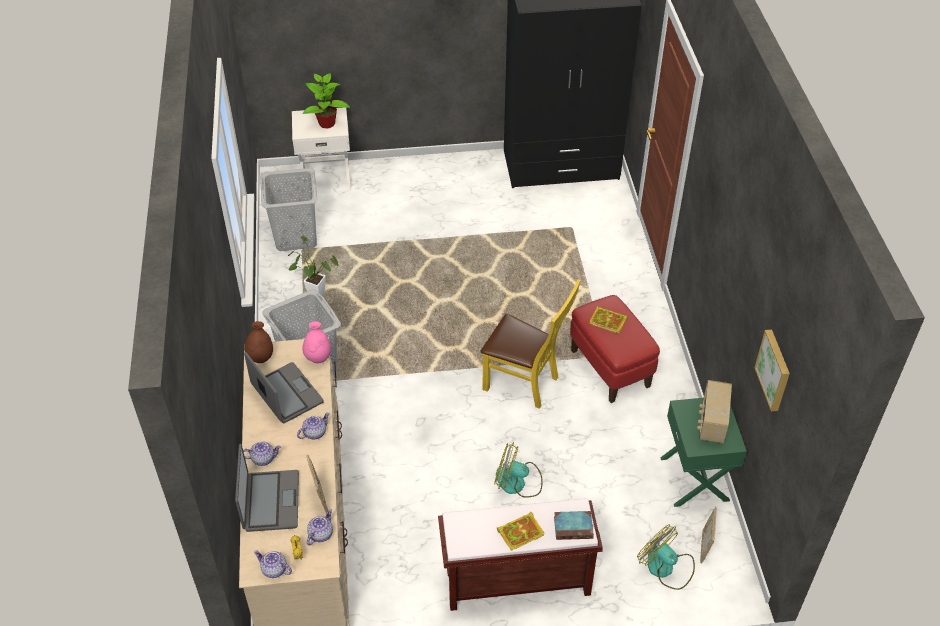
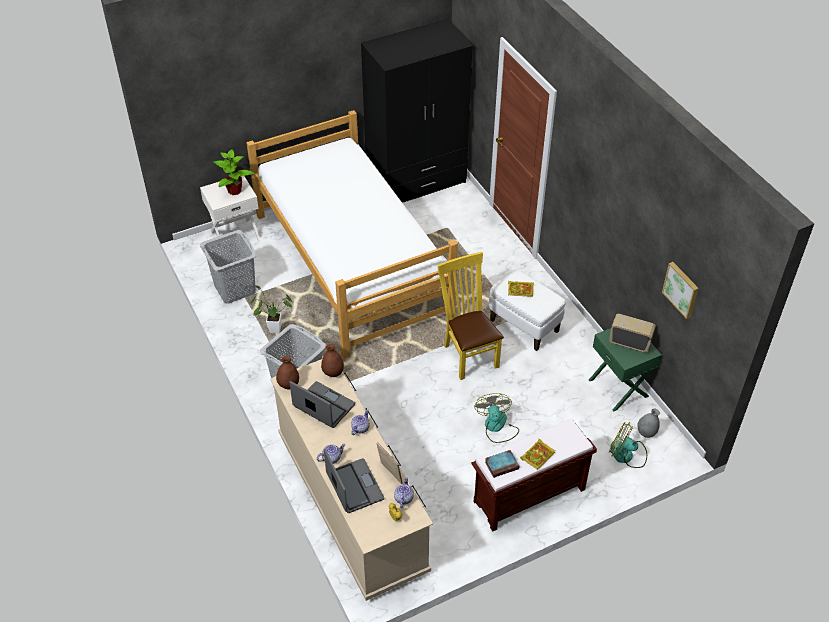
camera: 20 degrees left, 0 degrees up
teapot [254,550,292,578] -> none
pink vase [302,321,331,363] -> brown vase [321,344,344,377]
yellow chair [481,280,581,409] -> yellow chair turned 120 degrees counterclockwise [438,252,504,380]
fan [494,442,543,498] -> fan turned 90 degrees clockwise [474,393,519,443]
book [554,511,594,540] -> book moved to [485,450,519,478]
red ottoman [570,295,660,403] -> white ottoman [489,270,566,351]
radio [697,380,732,444] -> radio turned 120 degrees clockwise [609,314,656,353]
picture frame [700,507,717,564] -> grey vase [637,408,660,438]
none -> bed [246,110,458,359]

